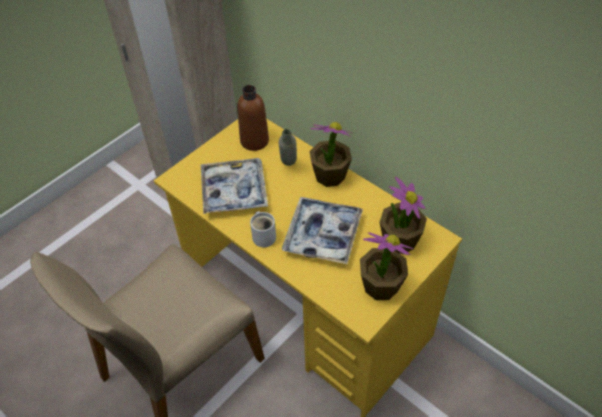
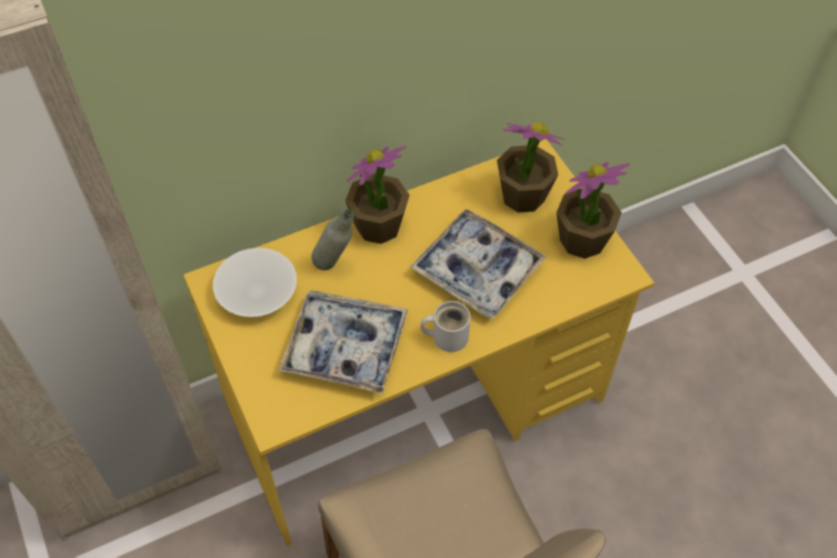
camera: 70 degrees left, 5 degrees up
brown bottle [237,85,269,151] -> white bowl [213,248,297,317]

